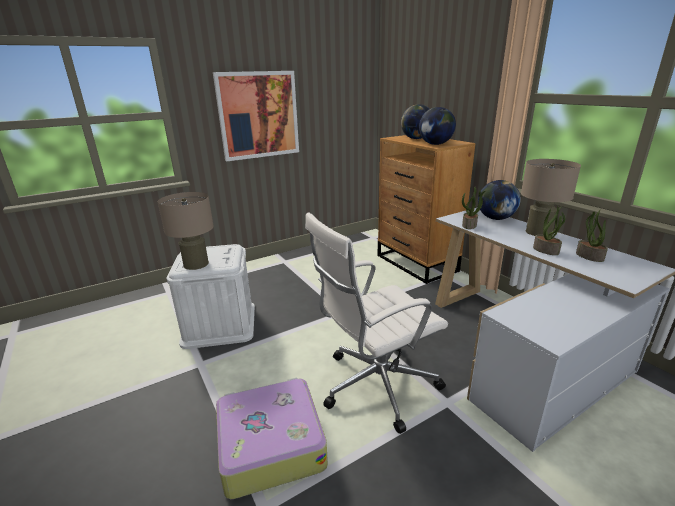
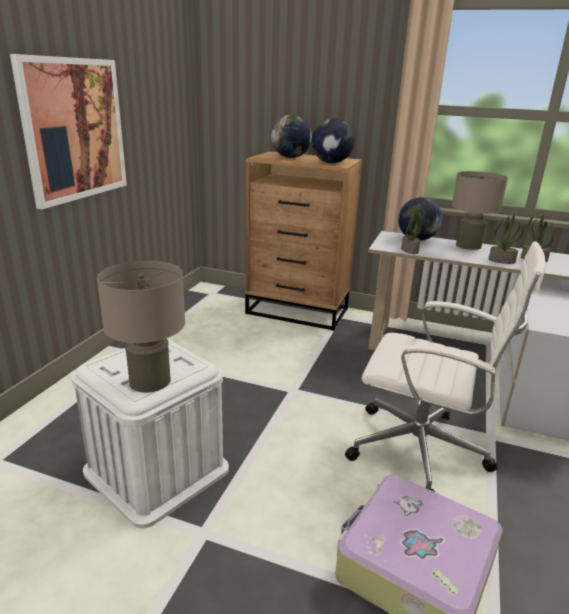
camera: 40 degrees left, 0 degrees up
white office chair [305,213,448,434] -> white office chair turned 90 degrees counterclockwise [345,241,546,492]

